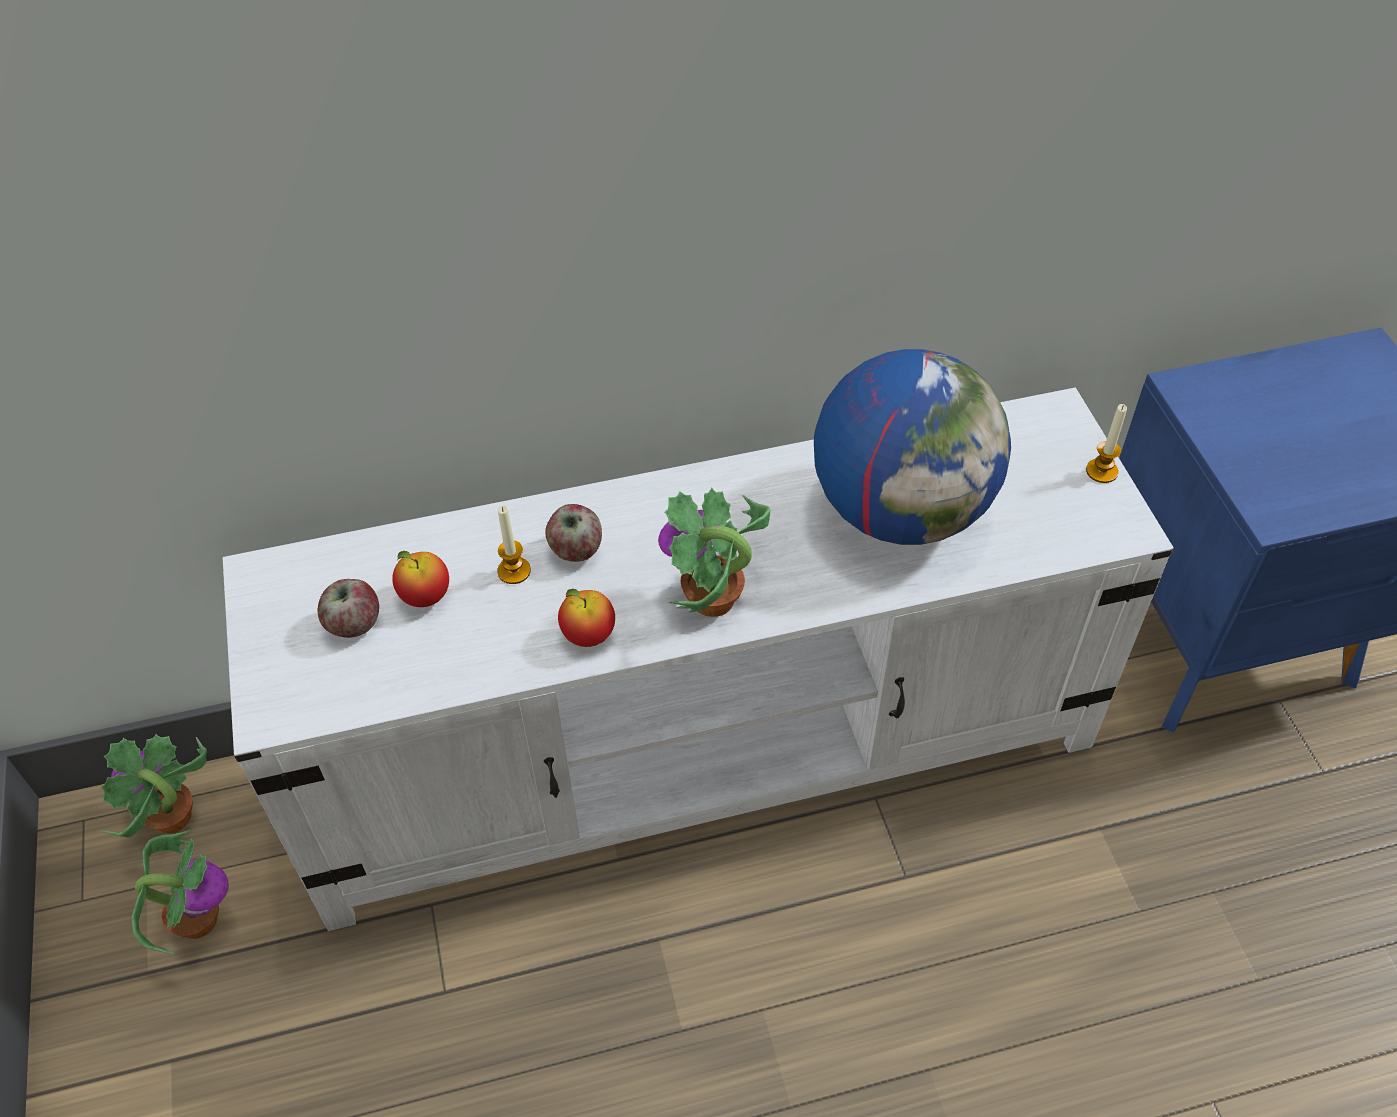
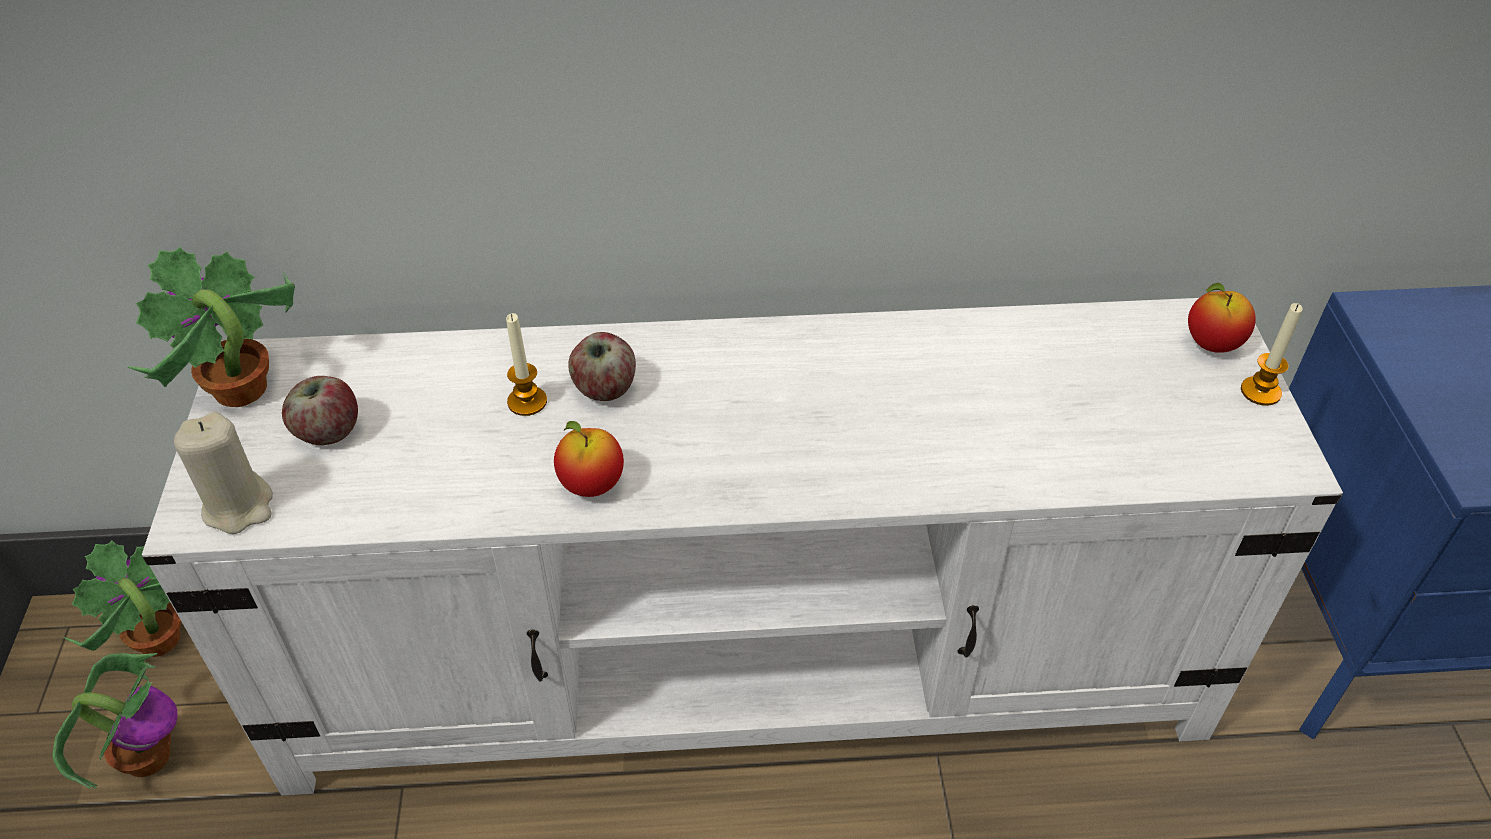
camera: 10 degrees right, 5 degrees down
apple [392,551,449,607] -> apple moved to [1188,283,1256,353]
potted plant [658,488,770,617] -> potted plant moved to [127,246,295,407]
globe [814,349,1011,545] -> none
none -> beige candle [174,412,273,534]

